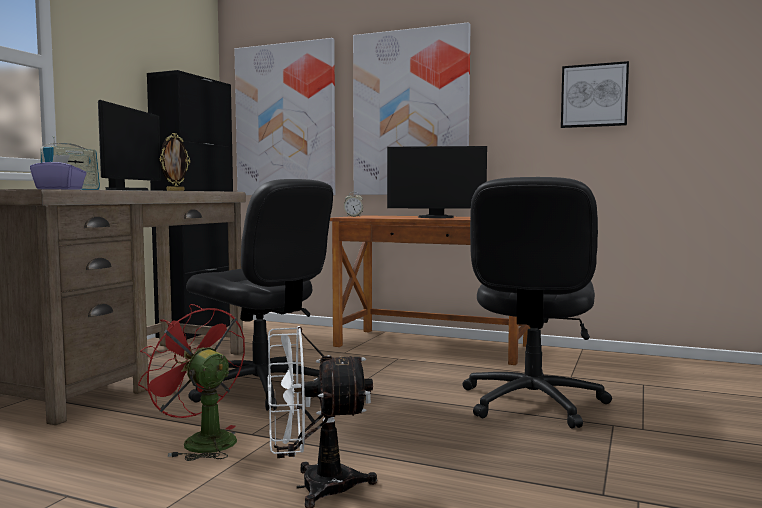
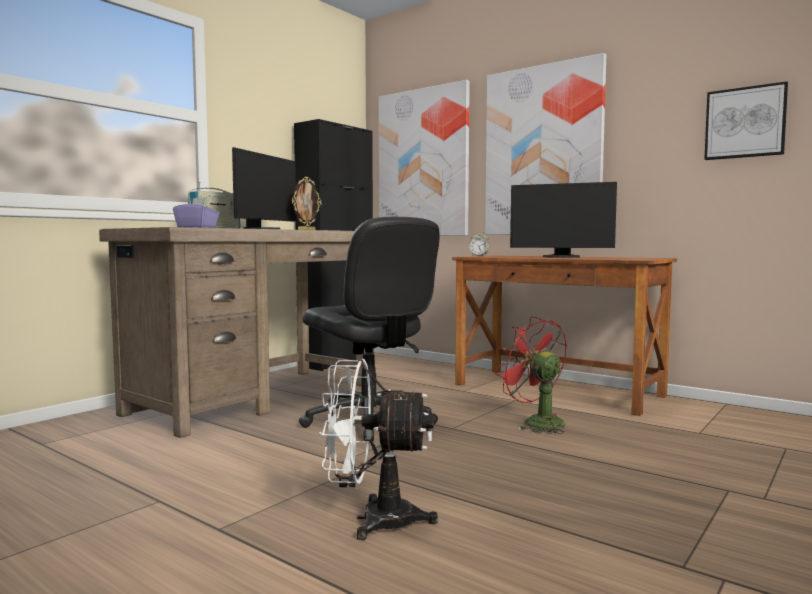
camera: 15 degrees right, 0 degrees up
red fan [138,304,245,461] -> red fan moved to [495,316,567,434]
black office chair [462,177,612,429] -> none

